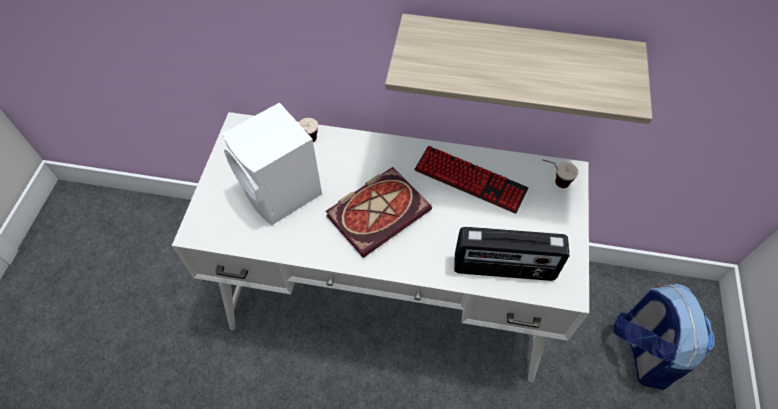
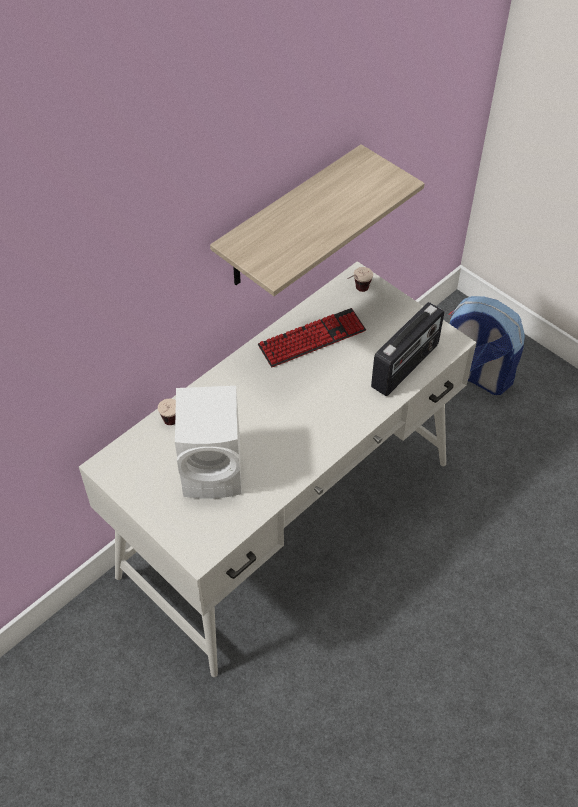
camera: 55 degrees left, 5 degrees down
book [325,167,432,258] -> none

